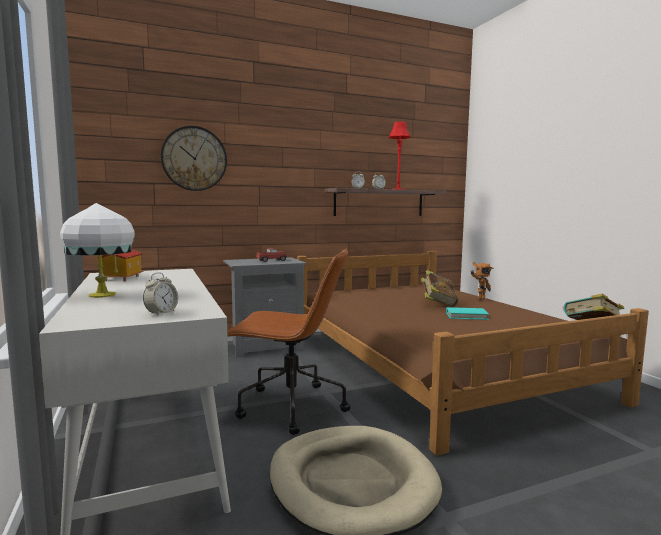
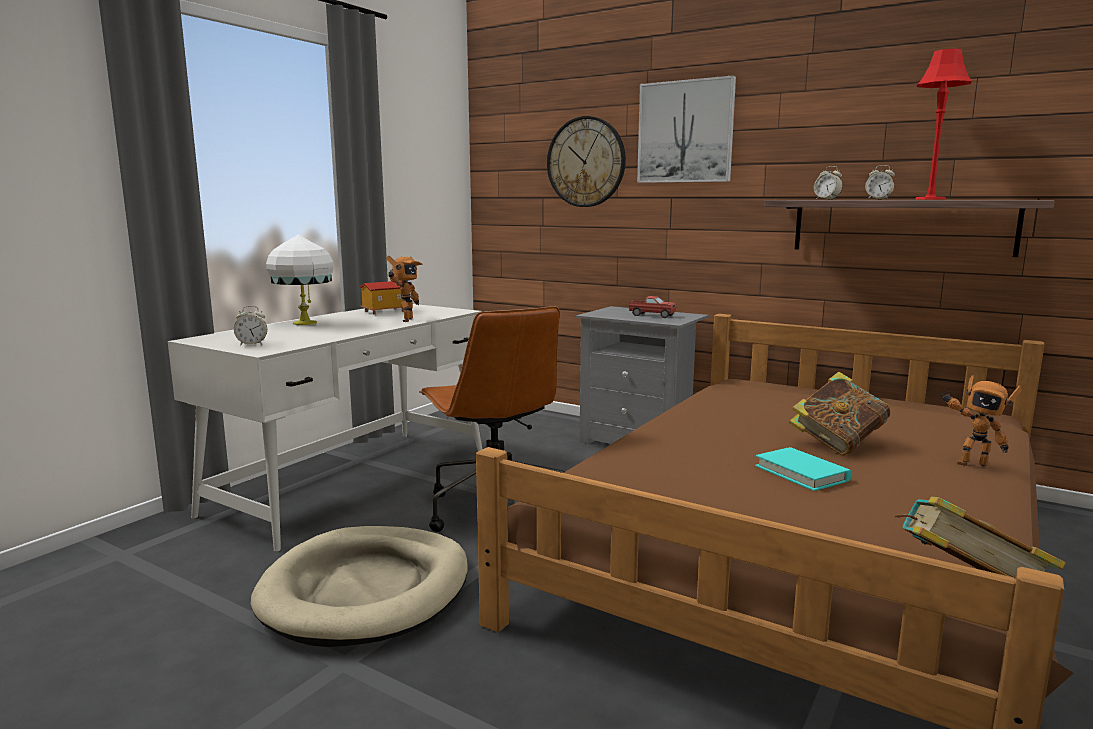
camera: 55 degrees right, 5 degrees up
none -> toy robot [386,256,422,322]
none -> picture [637,75,736,183]

